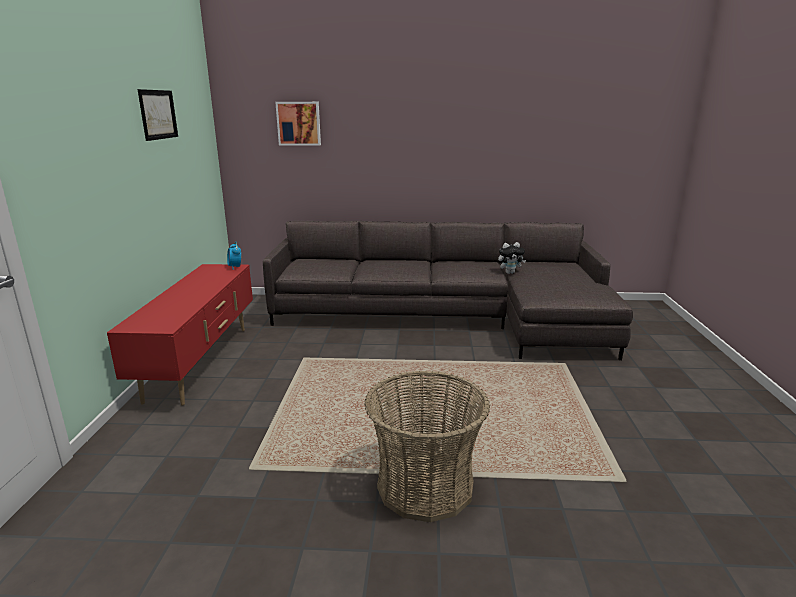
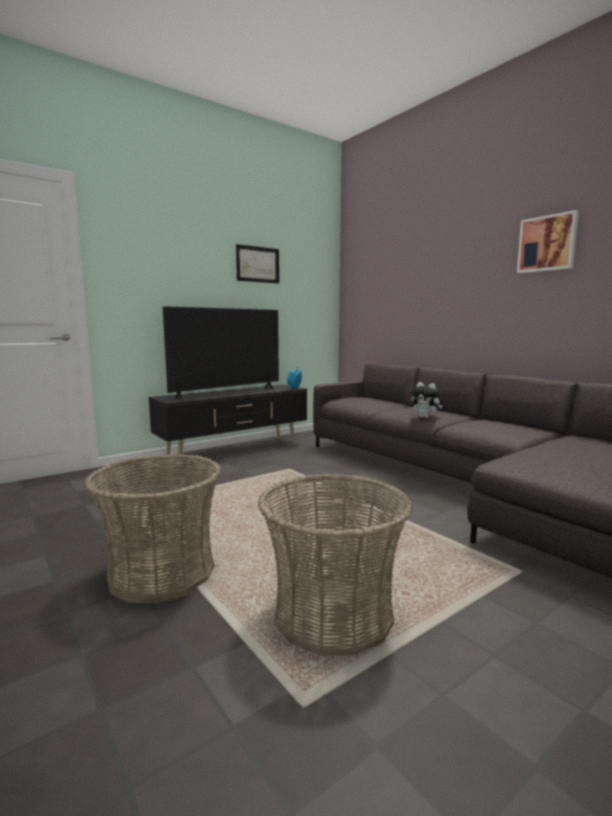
camera: 50 degrees right, 10 degrees down
red tv stand [107,264,253,406] -> black tv stand [149,385,307,465]
picture [275,102,321,146] -> picture moved to [517,210,579,273]
plush toy [498,242,526,274] -> plush toy moved to [410,382,443,418]
none -> television [163,306,279,400]
none -> basket [258,474,413,656]

